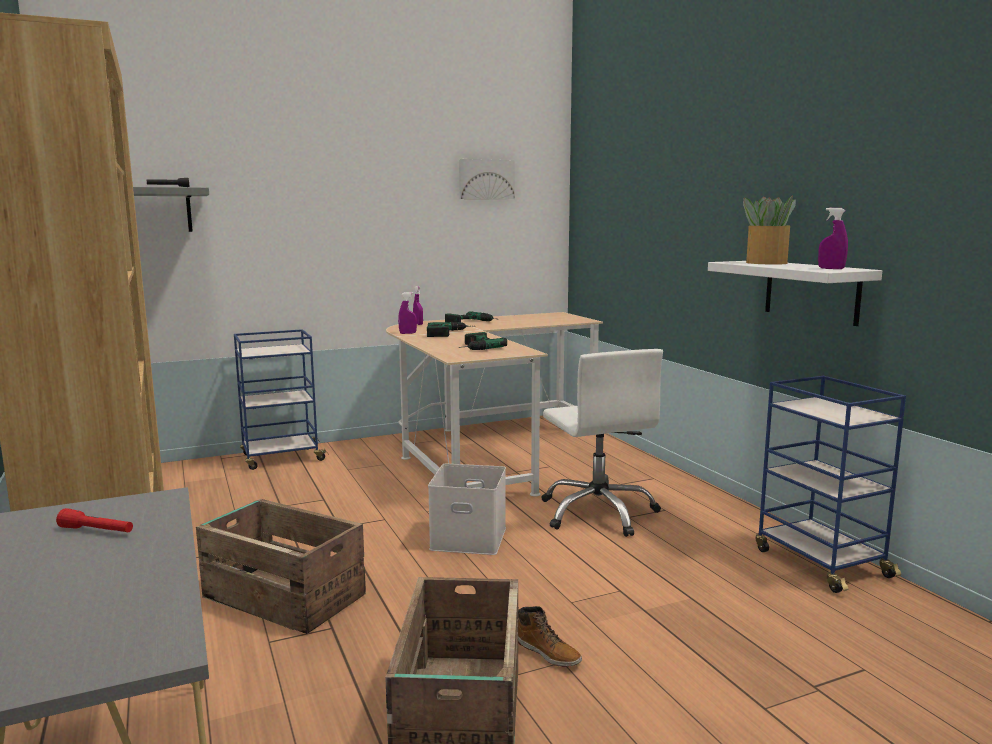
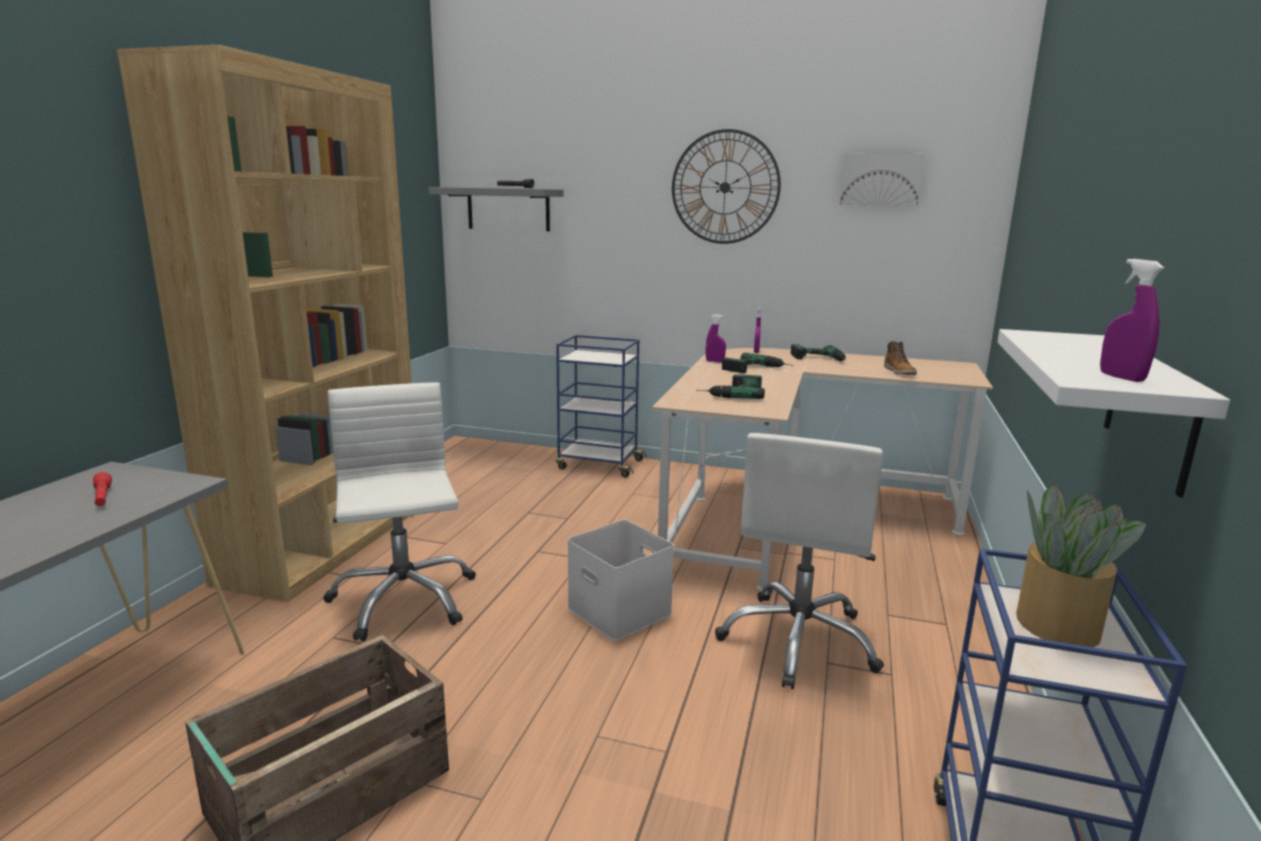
camera: 40 degrees right, 5 degrees up
crate [196,499,366,634] -> white office chair [323,382,476,642]
boot [518,606,582,667] -> boot moved to [884,341,917,375]
potted plant [743,196,796,264] -> potted plant moved to [1016,485,1146,648]
none -> wall clock [672,129,781,244]

